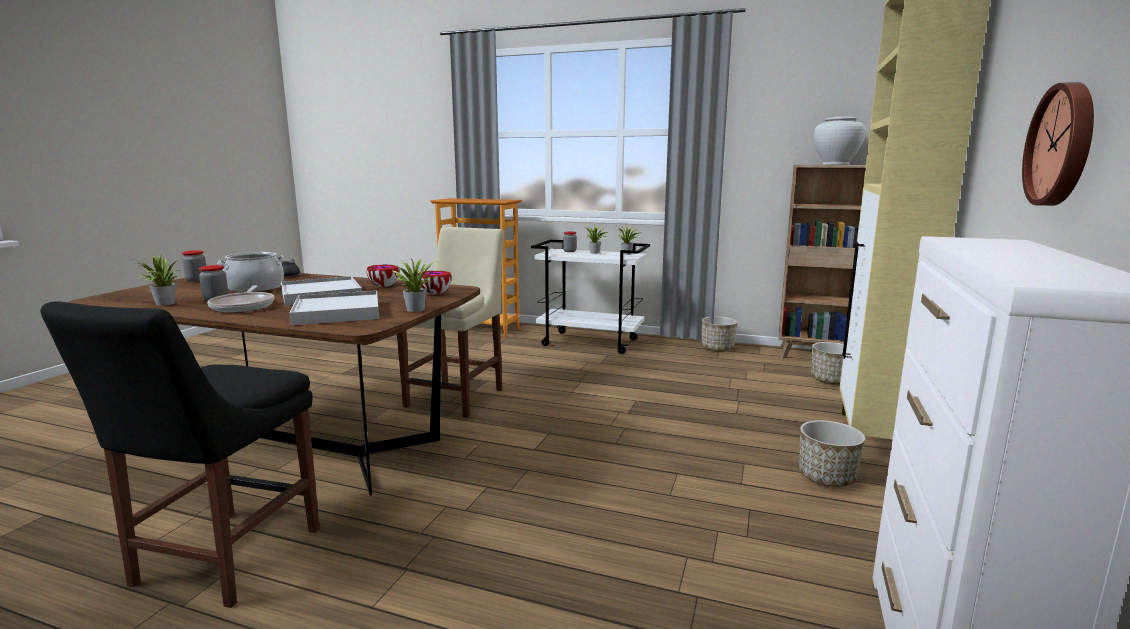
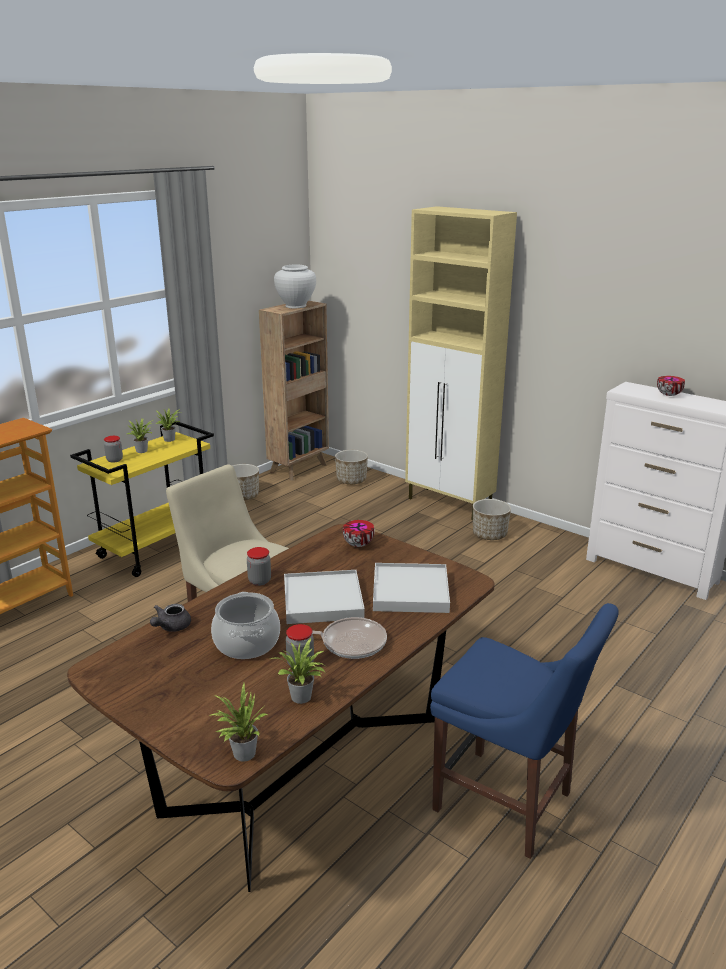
camera: 70 degrees left, 10 degrees up
black chair [40,301,320,608] -> blue chair [430,603,619,859]
jar [182,250,206,282] -> jar moved to [247,547,271,586]
bowl [367,265,399,287] -> bowl moved to [657,376,685,396]
potted plant [392,259,439,312] -> potted plant moved to [209,683,269,761]
white cart [531,240,650,354] -> yellow cart [70,422,214,577]
wall clock [1022,82,1094,206] -> none

